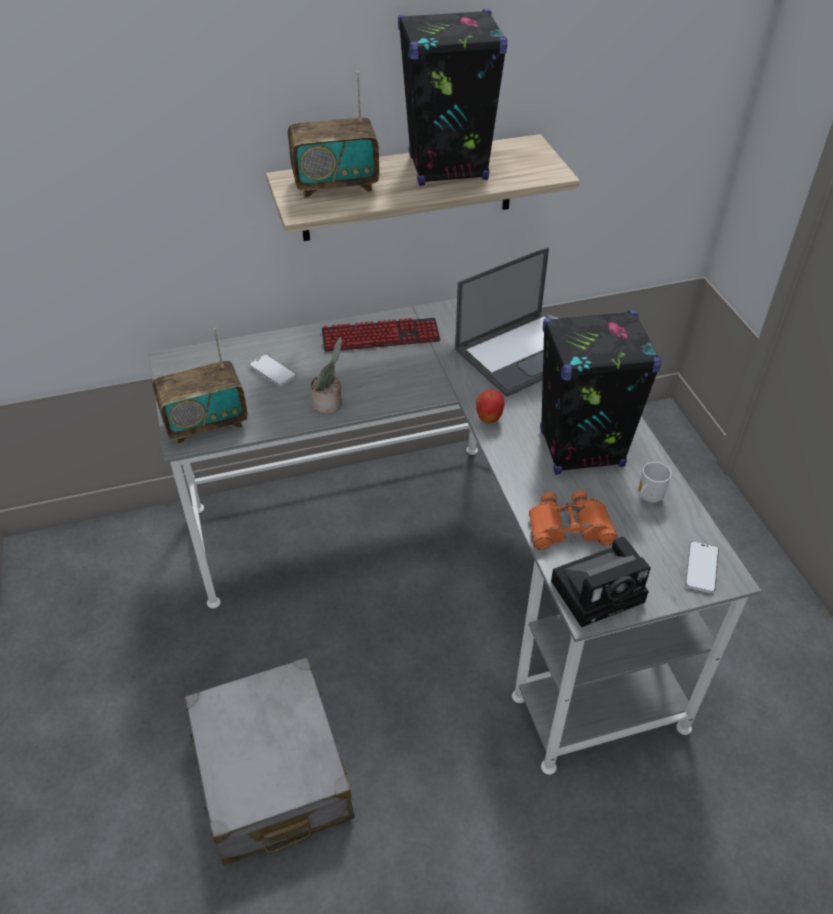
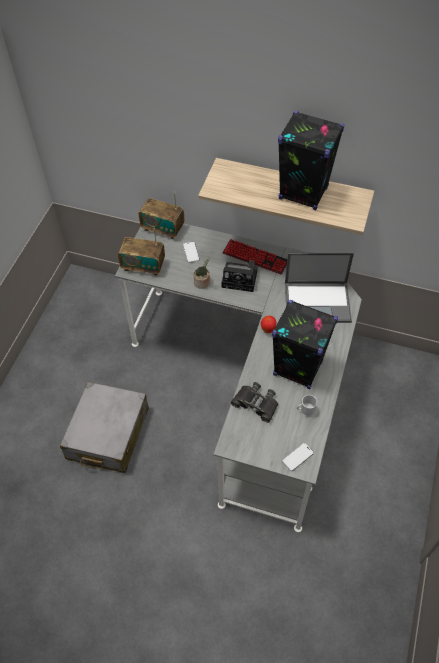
camera: 35 degrees right, 10 degrees up
radio [288,72,380,198] -> radio moved to [139,192,184,239]
orange binoculars [529,491,617,549] -> black binoculars [231,382,278,423]
camera [551,537,651,627] -> camera moved to [222,260,258,292]

